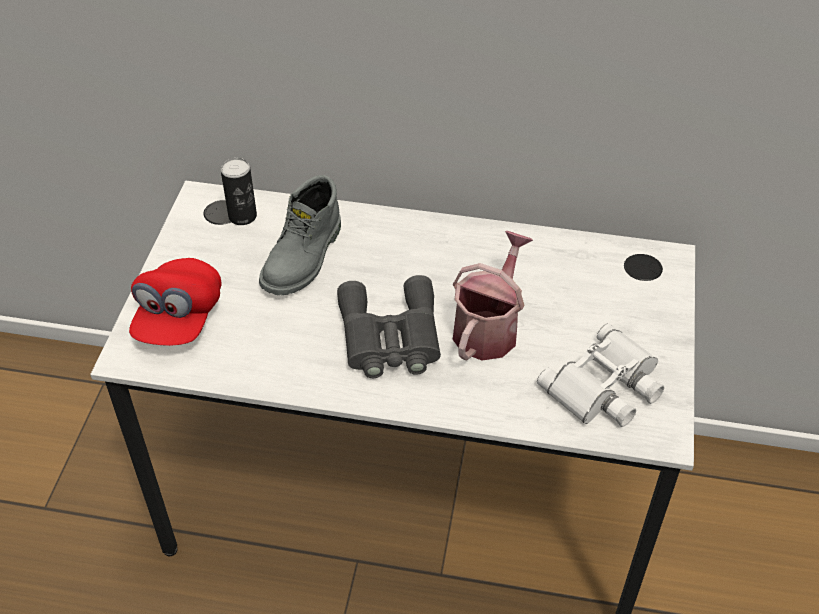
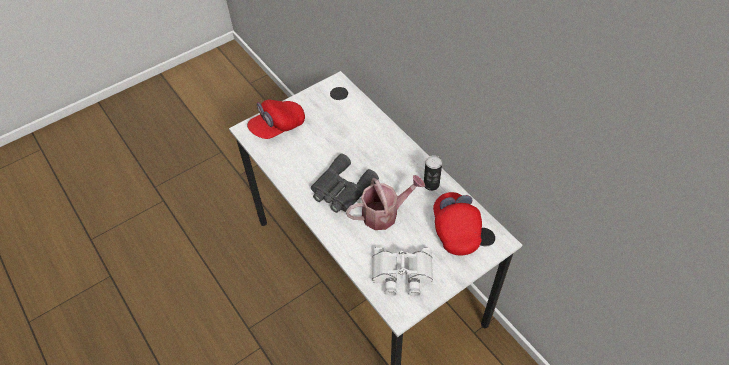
camera: 45 degrees right, 5 degrees up
can [221,158,257,225] -> can moved to [424,155,442,191]
grey boot [259,175,341,295] -> none
none -> red cap [433,192,482,255]

